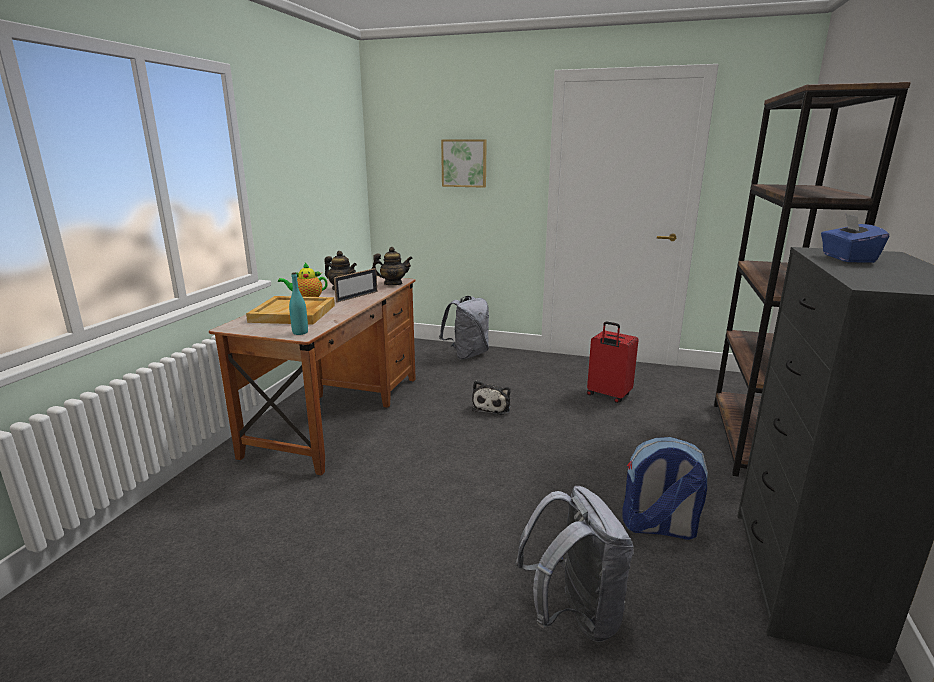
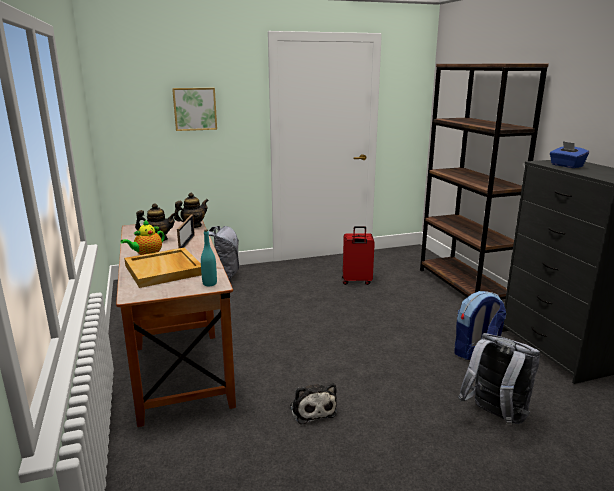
camera: 35 degrees left, 0 degrees up
plush toy [472,380,510,415] -> plush toy moved to [290,383,337,425]

